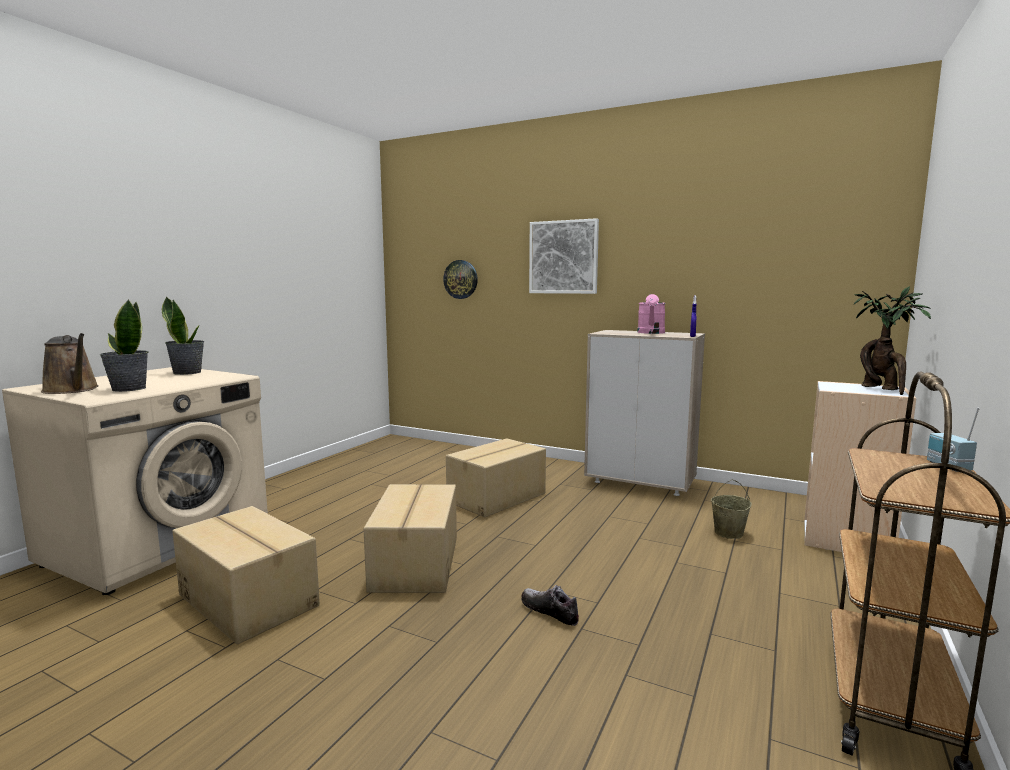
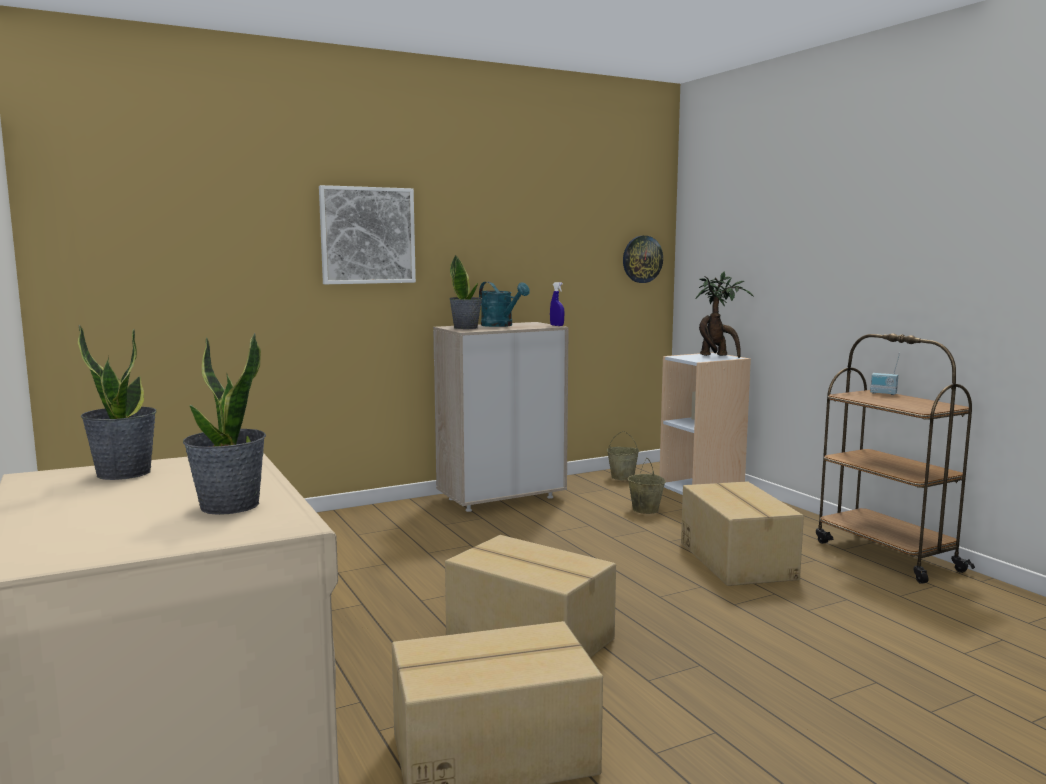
camera: 55 degrees left, 0 degrees up
brown watering can [41,333,99,394] -> none
wall clock [443,260,478,299] -> wall clock moved to [623,236,663,283]
cardboard box [446,438,546,517] -> cardboard box moved to [681,481,804,586]
shoe [521,585,579,626] -> none
pink watering can [637,294,666,334] -> turquoise watering can [479,282,530,327]
none -> potted plant [449,255,483,329]
none -> beige bucket [607,431,639,480]

